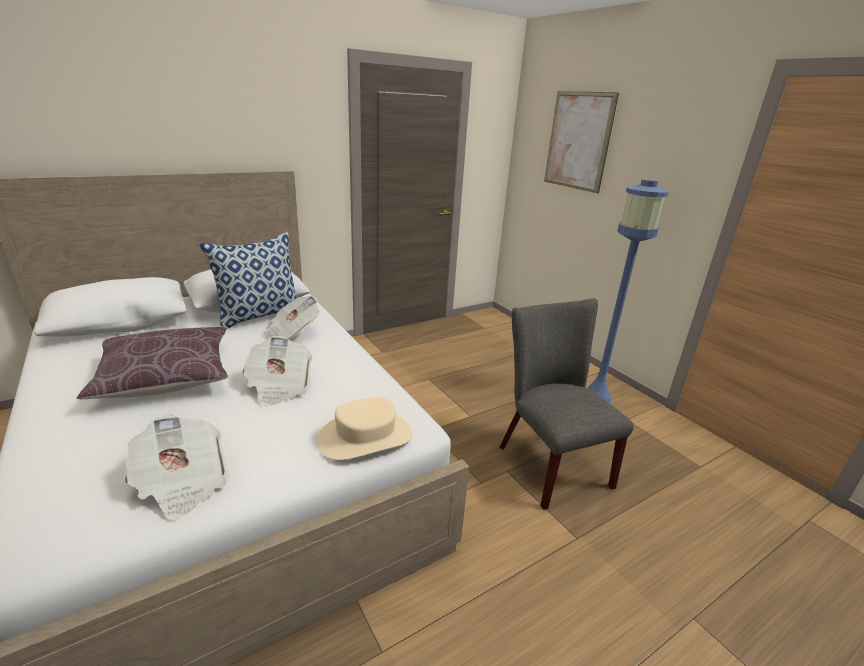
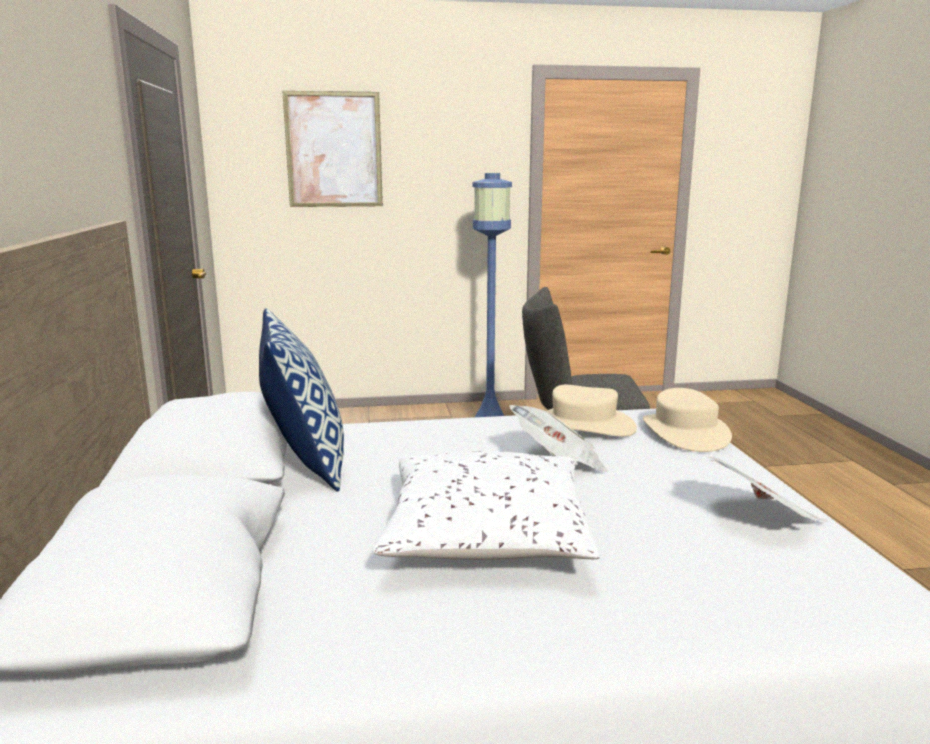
camera: 65 degrees left, 10 degrees down
brown pillow [77,327,228,399] -> white pillow [373,451,600,560]
newspaper [261,296,320,340] -> none
none -> beige hat [547,385,637,436]

